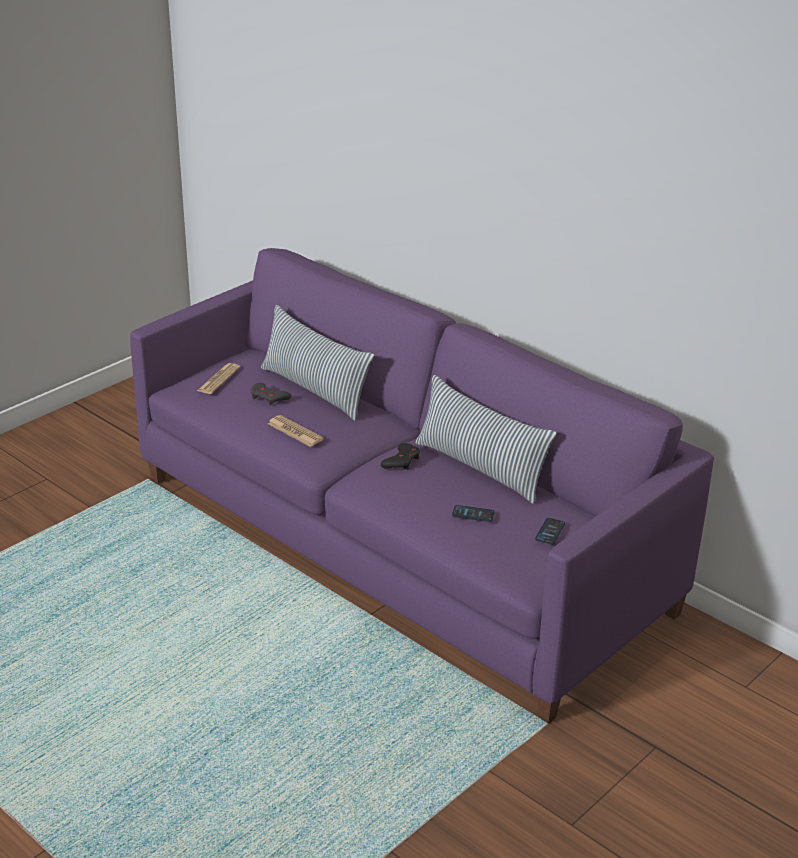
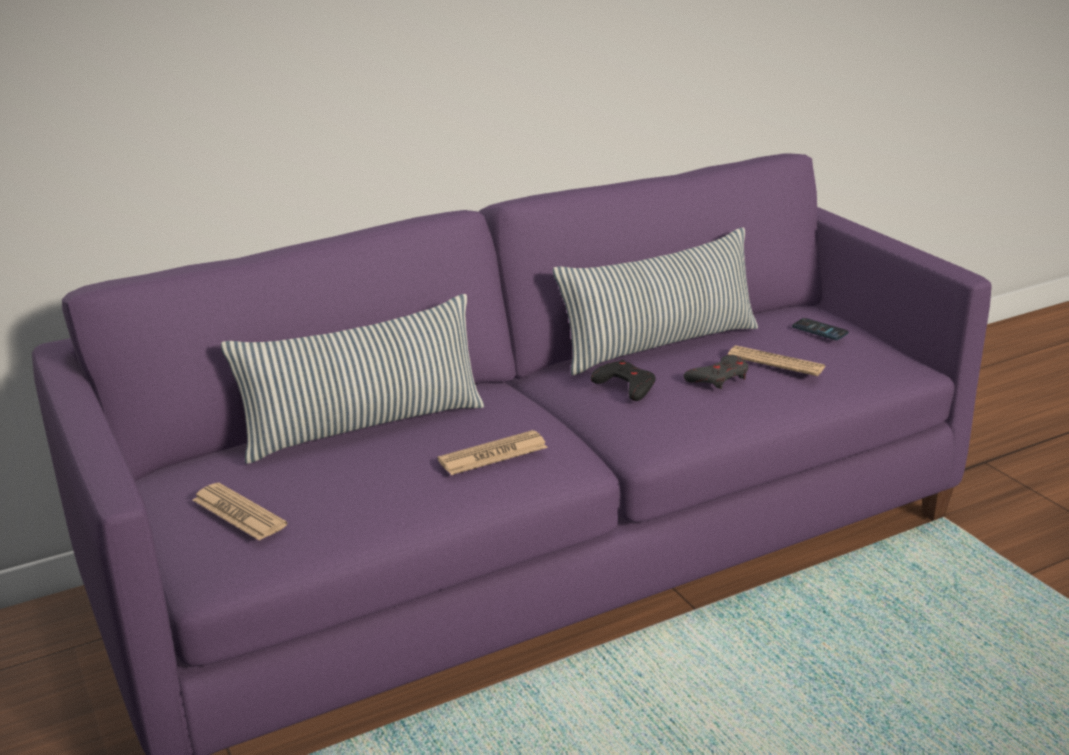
camera: 70 degrees left, 5 degrees down
grey game controller [250,383,291,405] -> grey game controller moved to [684,355,749,389]
phone [452,505,495,522] -> newspaper [728,346,826,376]

